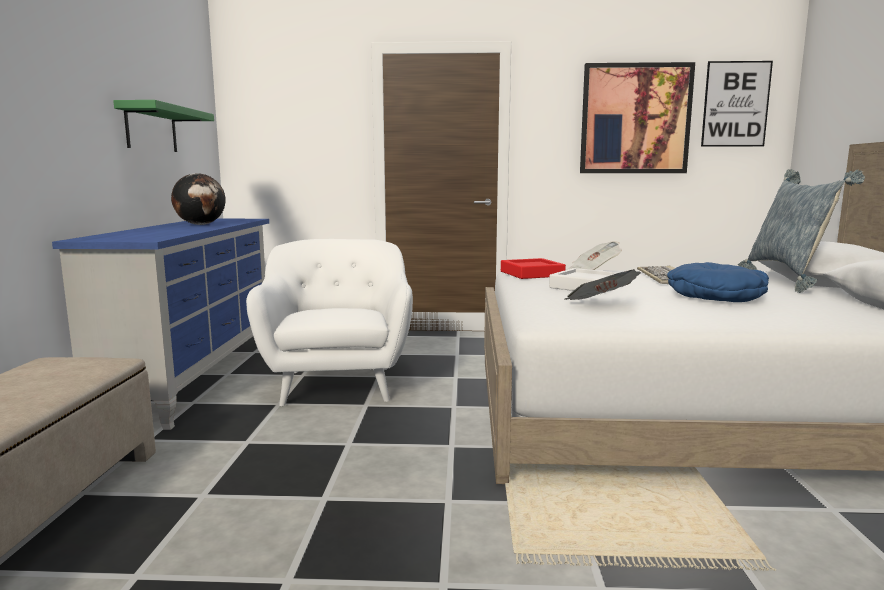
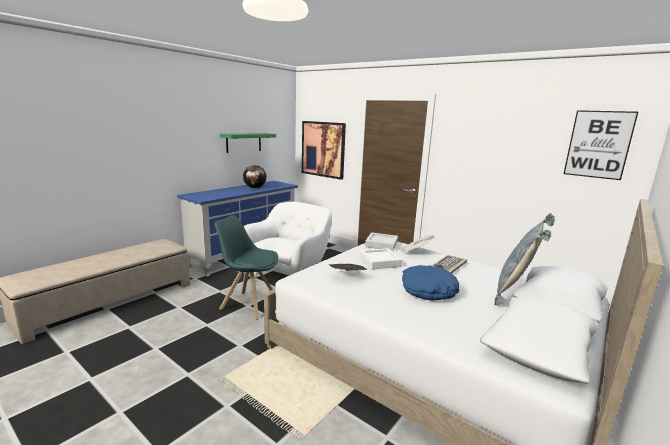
camera: 35 degrees right, 5 degrees up
red tray [501,258,566,279] -> grey tray [365,233,398,251]
picture [580,62,695,173] -> picture moved to [302,121,346,180]
none -> turquoise chair [214,215,278,320]

